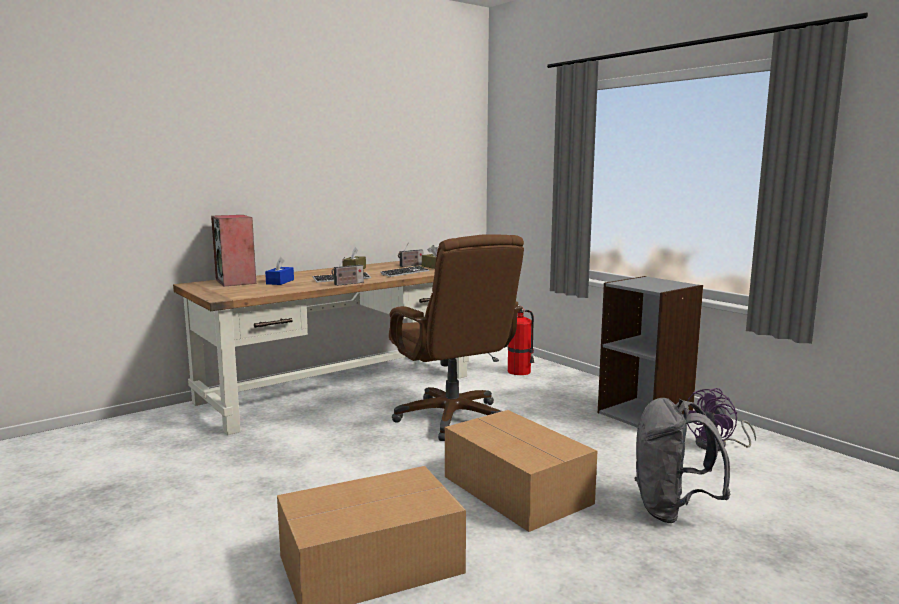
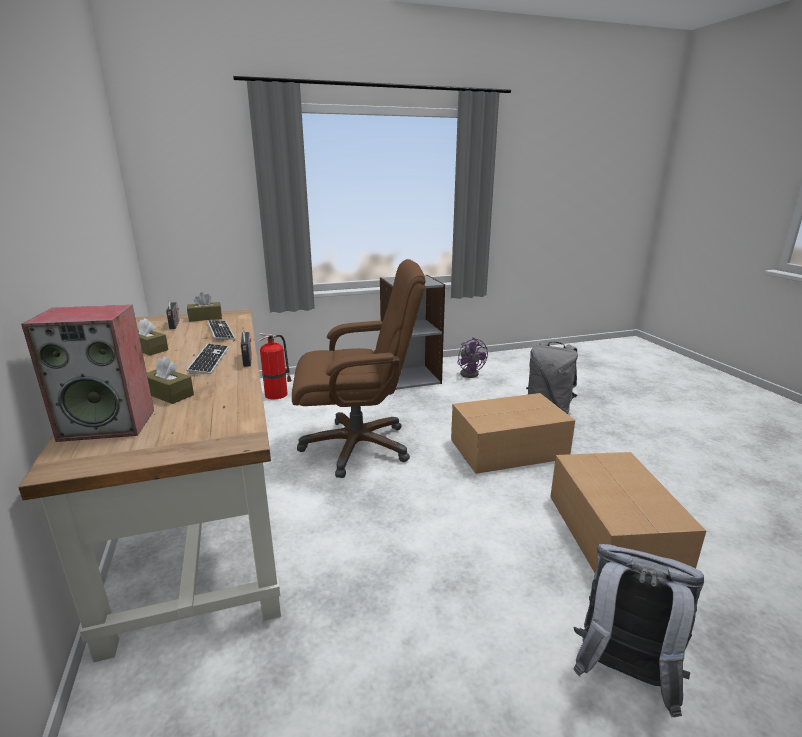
camera: 70 degrees left, 10 degrees up
blue tissue box [265,257,294,285] -> brown tissue box [147,356,194,404]
none -> grey backpack [573,544,704,717]

